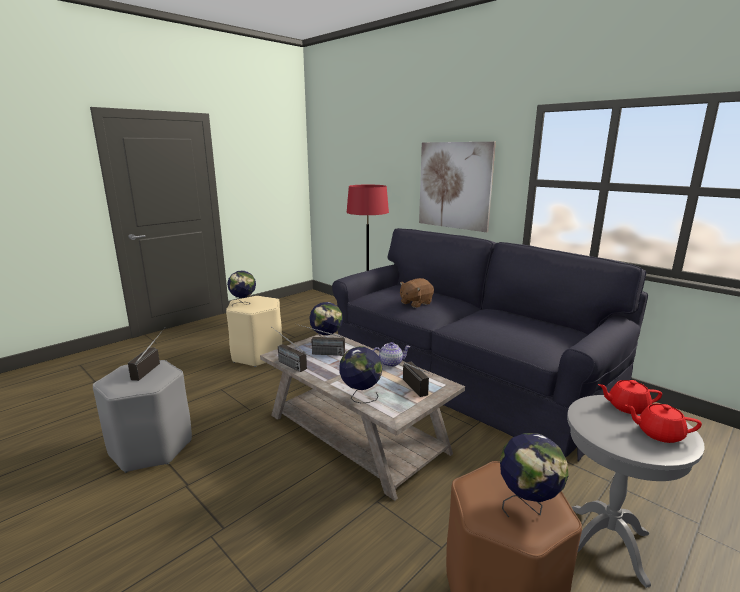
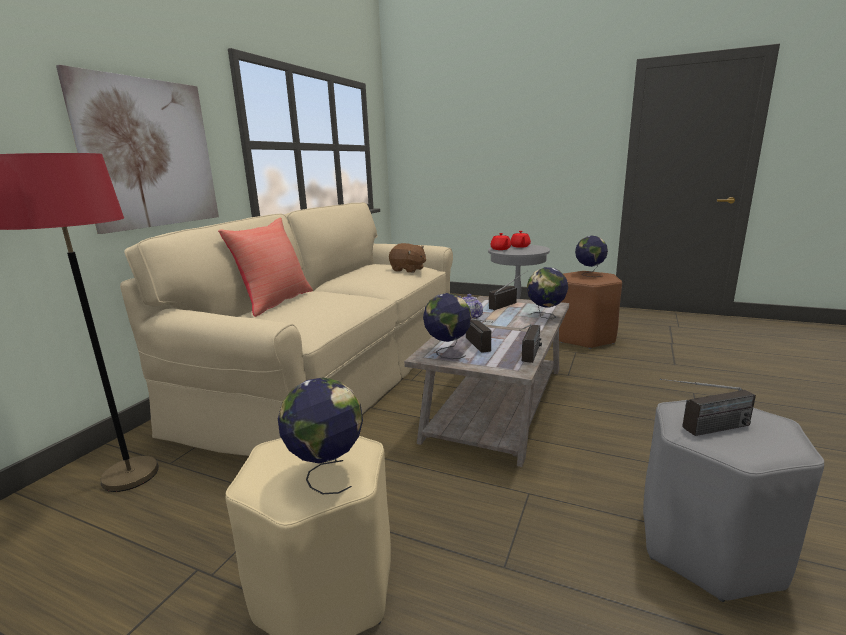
camera: 110 degrees left, 0 degrees up
black sofa [332,228,648,461] -> beige sofa [120,202,453,456]
brown plush toy [400,278,434,308] -> brown plush toy moved to [389,243,426,273]
none -> red pillow [218,218,313,317]

